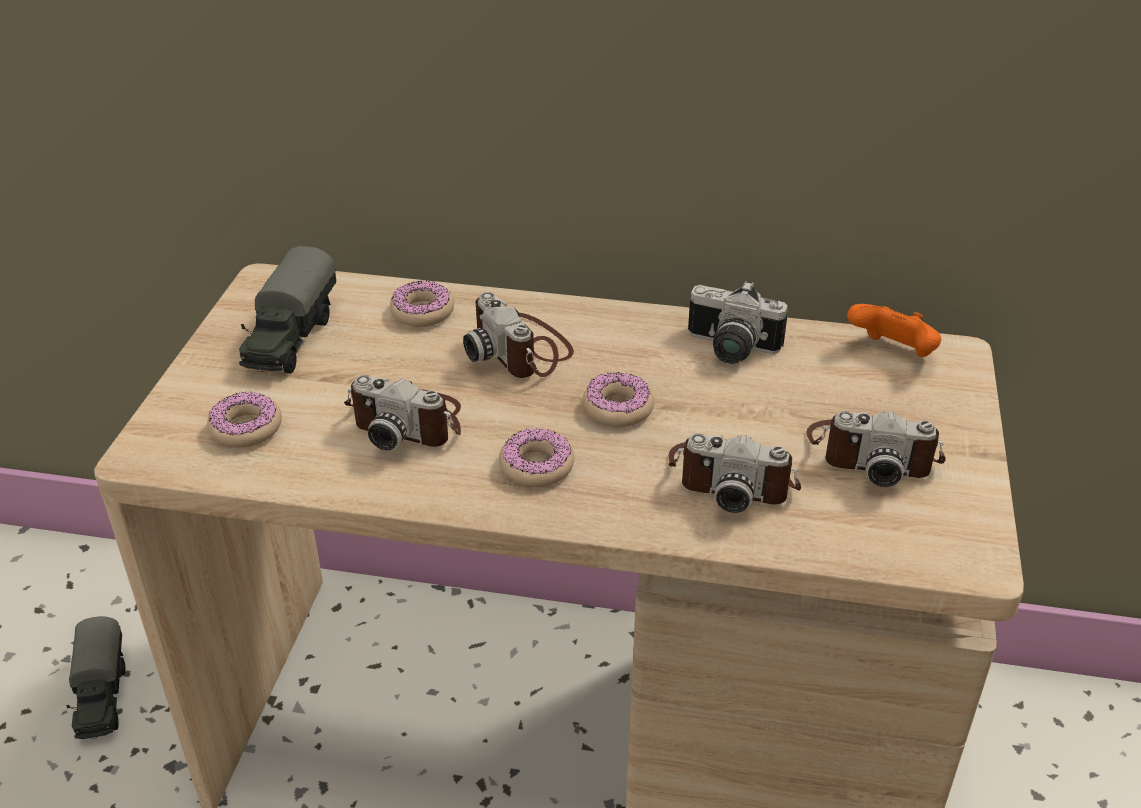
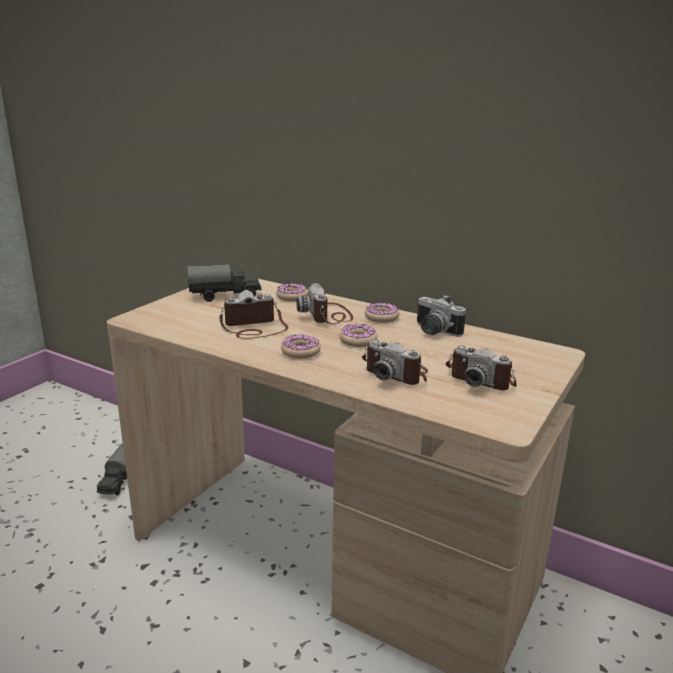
camera: 20 degrees right, 15 degrees down
donut [207,391,282,448] -> donut moved to [365,302,399,323]
toy truck [239,246,337,373] -> toy truck turned 135 degrees counterclockwise [187,264,261,302]
camera [344,375,461,450] -> camera turned 120 degrees clockwise [219,290,288,339]
orange game controller [847,304,942,357] -> none

